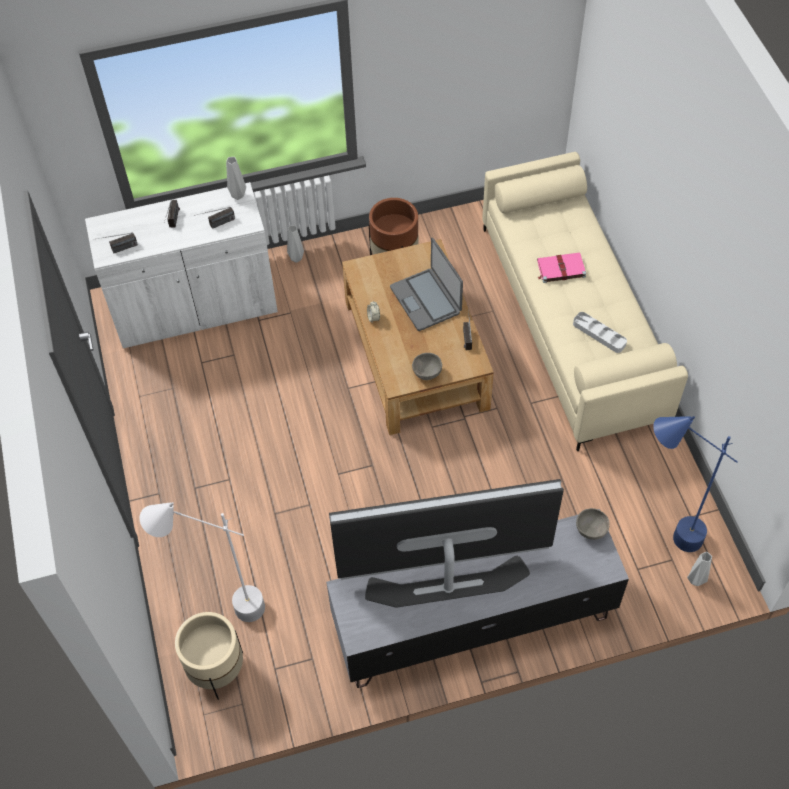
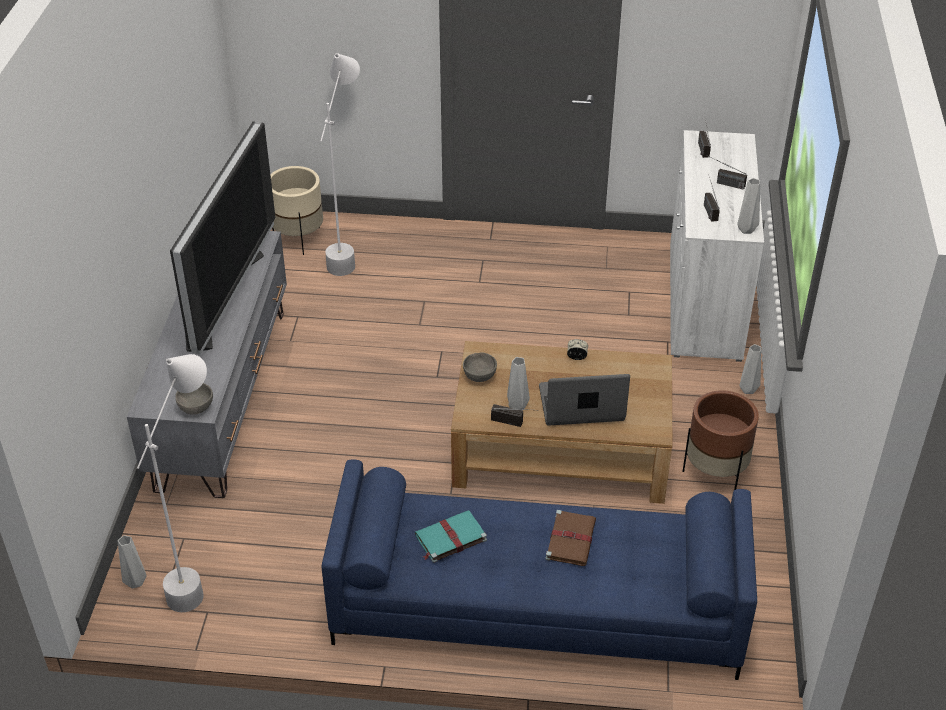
camera: 110 degrees right, 15 degrees down
beige sofa [482,152,688,451] -> blue sofa [322,460,757,680]
pink book [537,253,586,283] -> brown book [545,510,596,566]
grey tray [573,312,627,353] -> turquoise book [415,510,487,563]
blue floor lamp [653,416,738,552] -> white floor lamp [137,354,207,612]
none -> grey vase [507,357,530,409]

